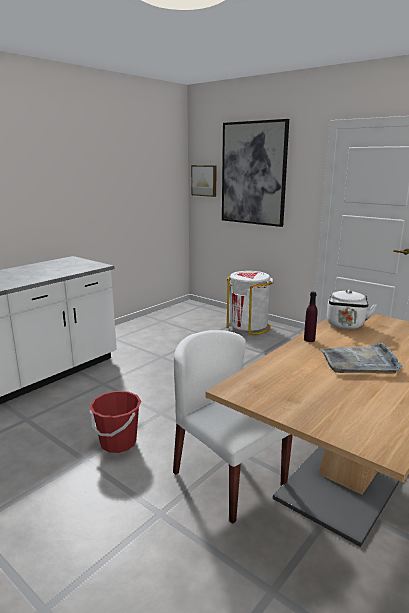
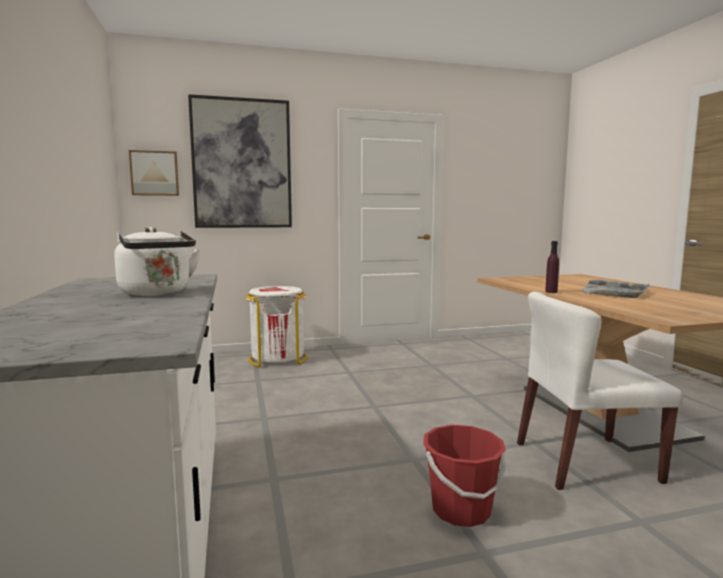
camera: 55 degrees left, 10 degrees down
white kettle [327,290,377,329] -> white kettle moved to [114,227,200,296]

